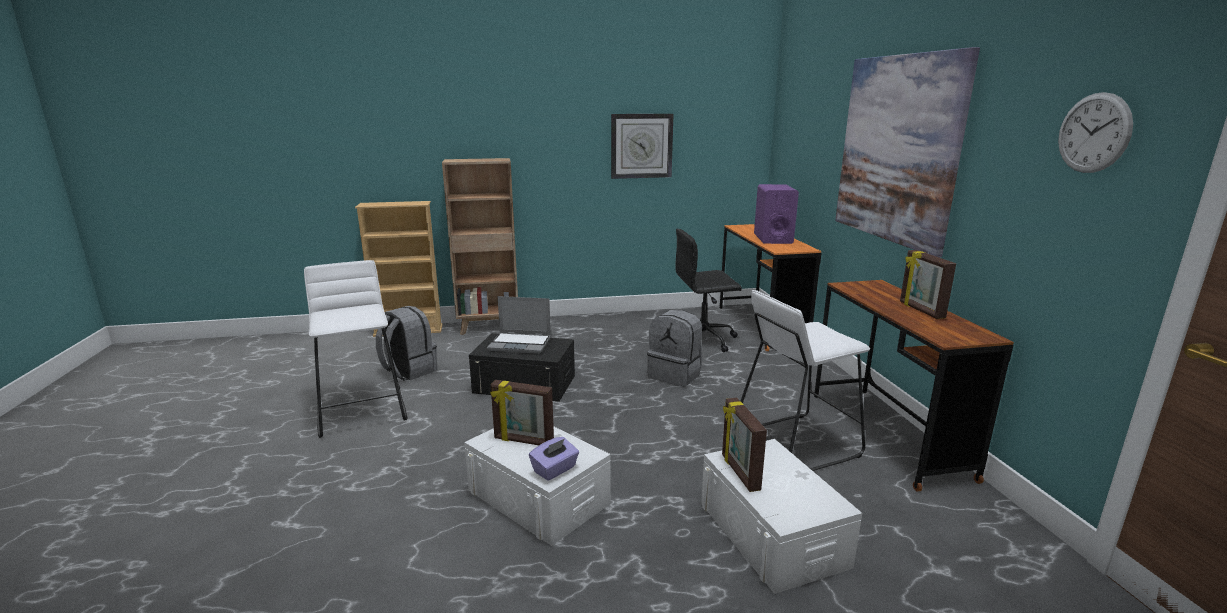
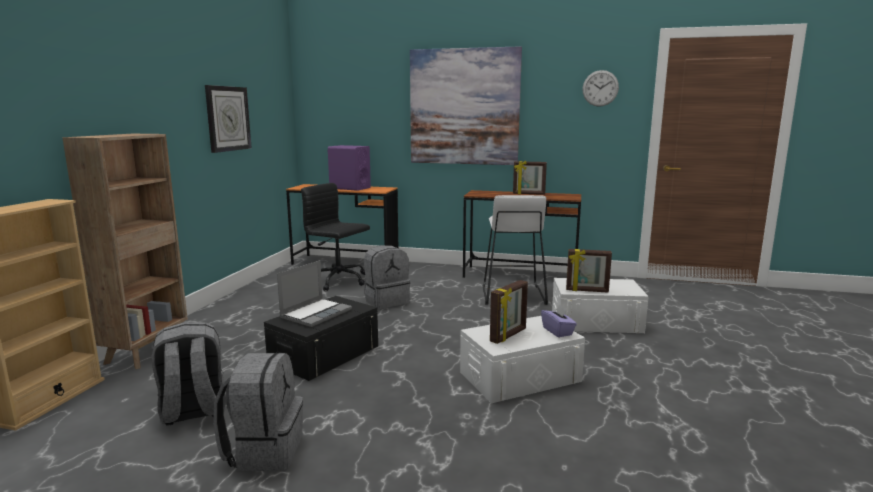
camera: 65 degrees left, 5 degrees down
white stool [304,260,408,438] -> grey backpack [213,353,303,471]
black office chair [676,229,742,353] -> black office chair turned 105 degrees clockwise [301,183,370,291]

